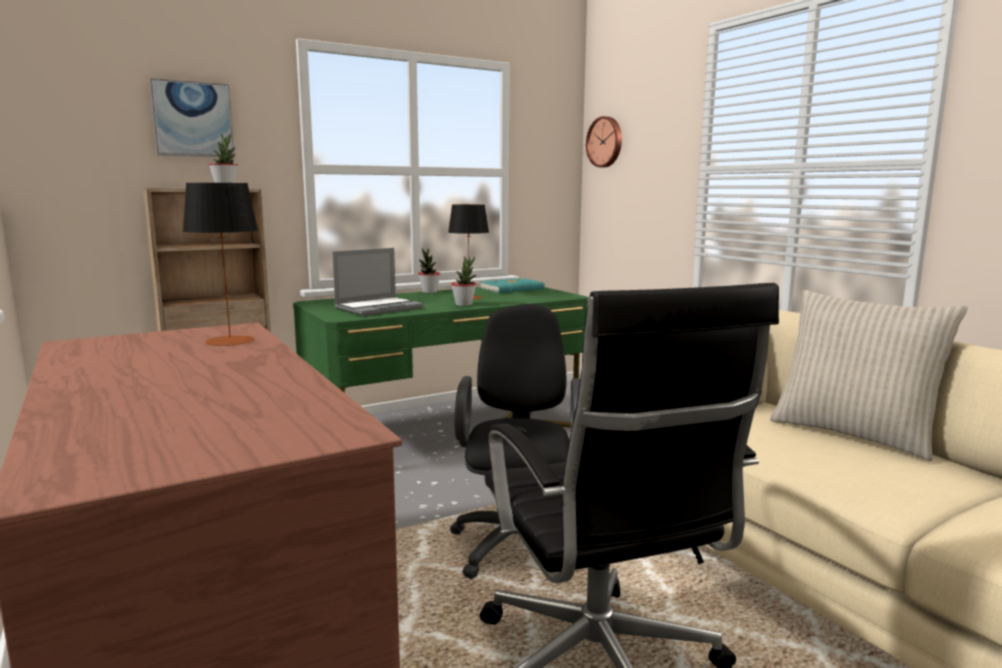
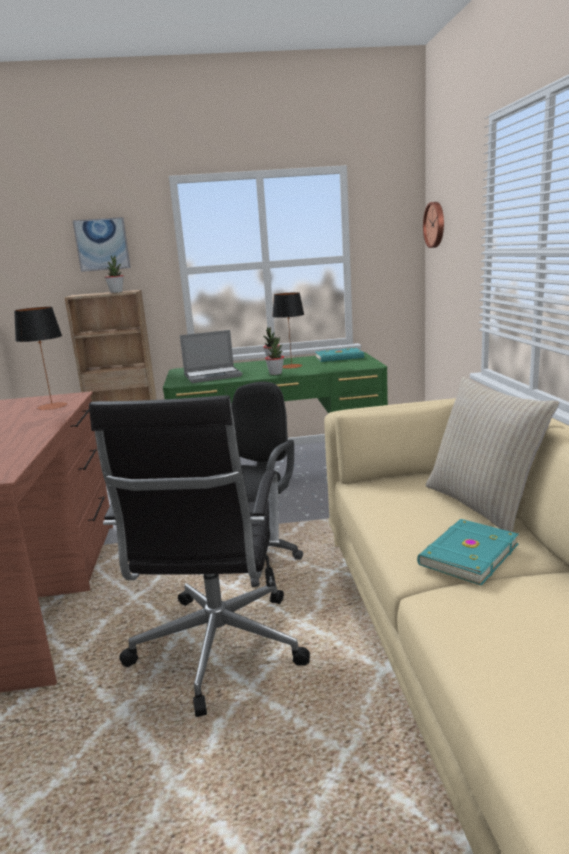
camera: 25 degrees right, 5 degrees up
none -> turquoise book [417,519,519,586]

